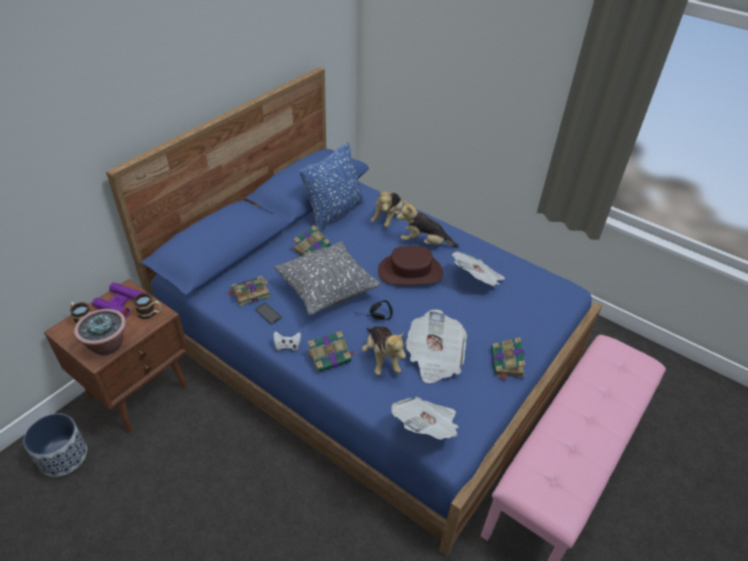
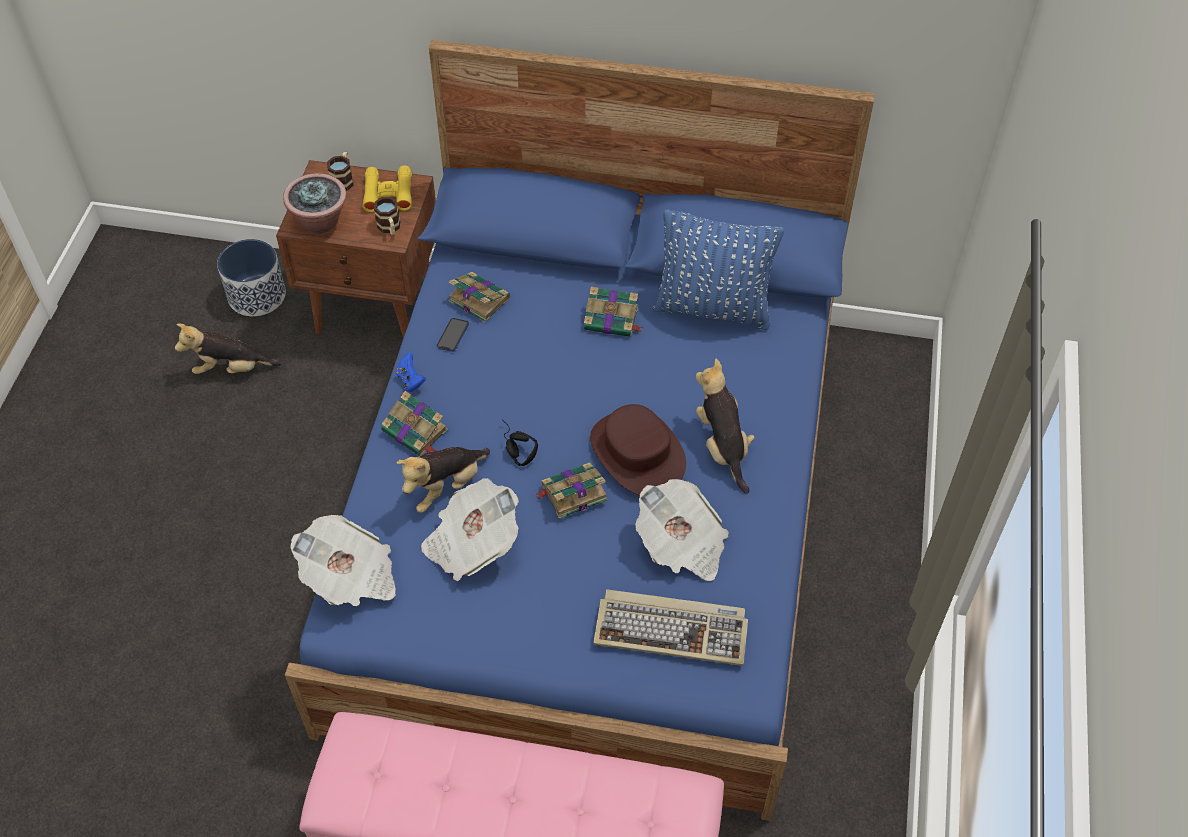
camera: 65 degrees right, 10 degrees up
purple binoculars [92,282,144,319] -> yellow binoculars [363,165,412,212]
white game controller [273,331,301,351] -> blue game controller [396,353,426,393]
grey pillow [274,241,380,315] -> none
plush toy [371,192,403,228] -> plush toy moved to [175,323,282,374]
book [491,337,526,381] -> book moved to [535,463,607,519]
none -> keyboard [593,589,748,666]

